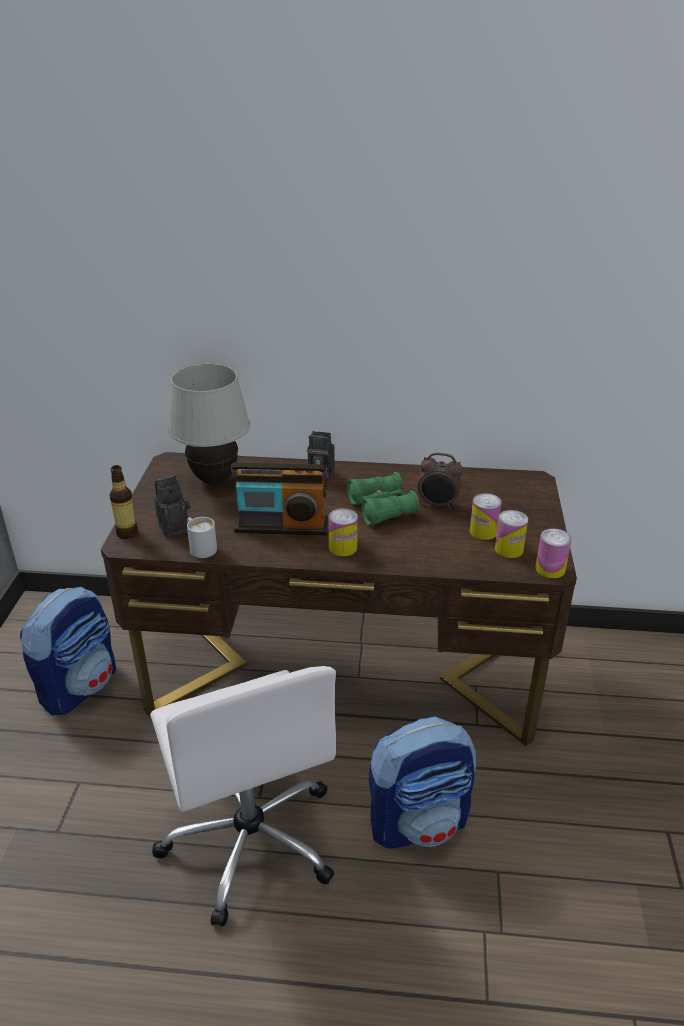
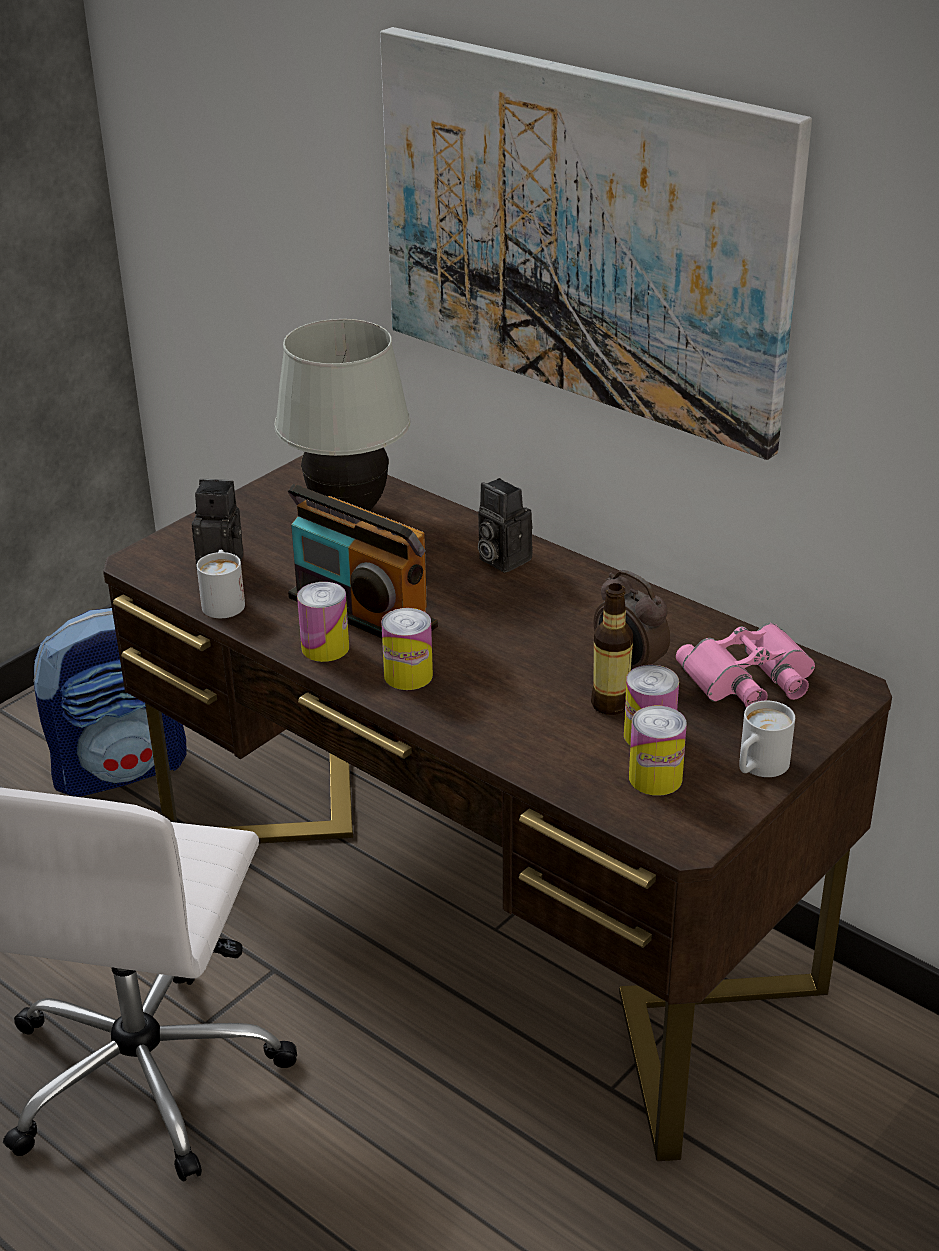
camera: 35 degrees right, 0 degrees up
bottle [109,465,138,539] -> bottle moved to [591,583,633,715]
green binoculars [347,472,420,525] -> none
backpack [369,716,476,849] -> none
can [536,529,572,578] -> can moved to [297,582,349,662]
none -> picture [380,27,812,460]
none -> pink binoculars [676,623,815,708]
none -> white mug [739,701,795,777]

